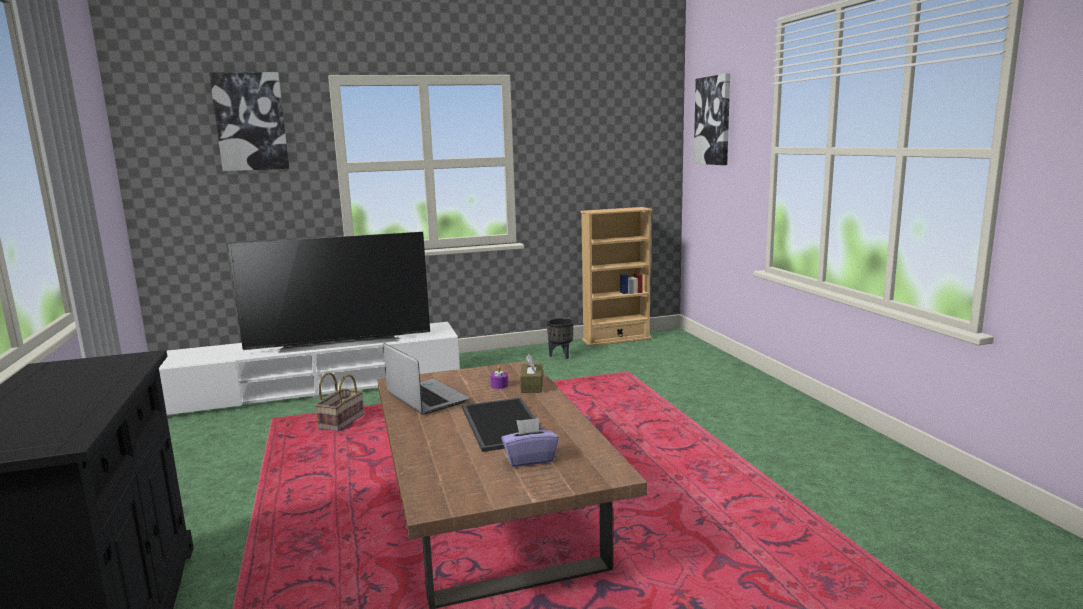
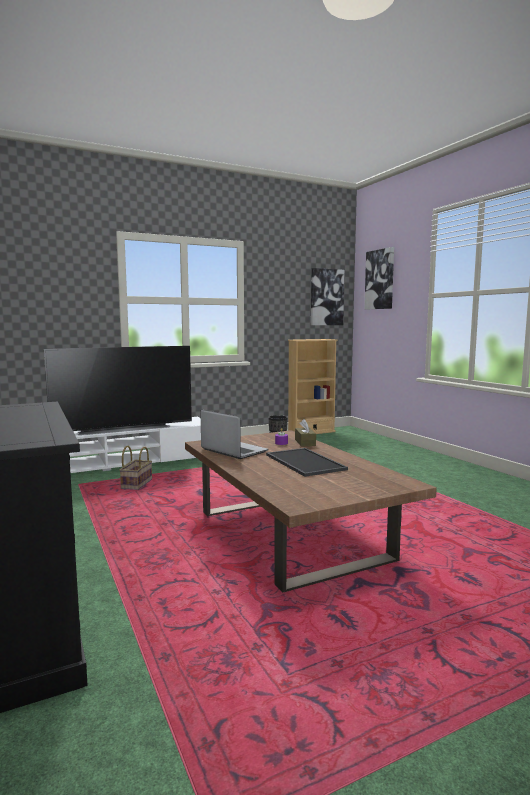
camera: 10 degrees left, 5 degrees down
picture [209,72,289,171] -> picture moved to [311,268,344,325]
purple tissue box [501,418,559,467] -> none

